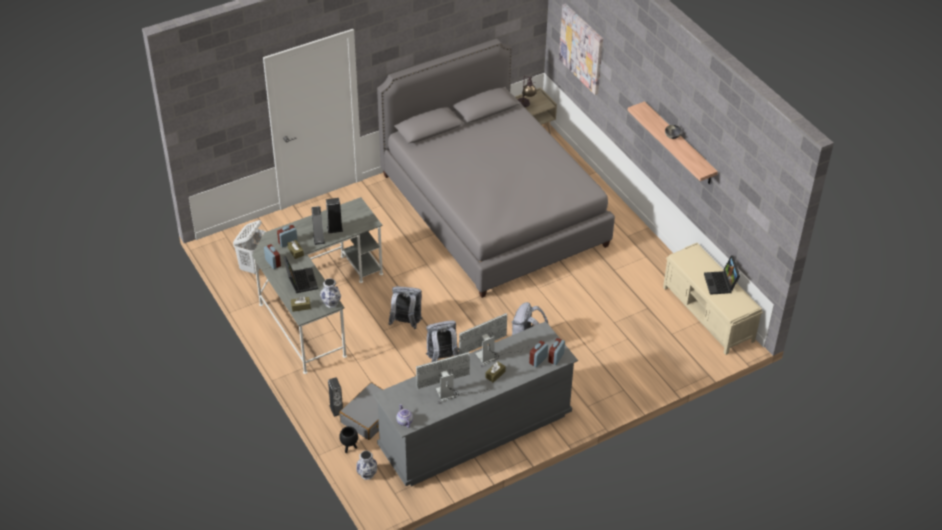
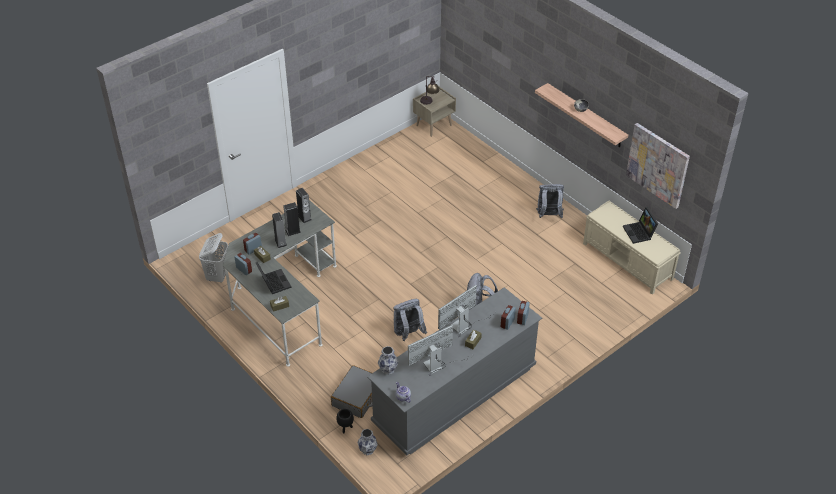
camera: 10 degrees left, 0 degrees up
vase [320,278,341,308] -> vase moved to [378,346,398,375]
speaker [328,377,343,417] -> speaker moved to [296,188,311,223]
grey bed [377,39,615,298] -> none
grey backpack [388,286,422,329] -> grey backpack moved to [536,184,564,218]
picture [559,3,603,95] -> picture moved to [626,123,690,209]

